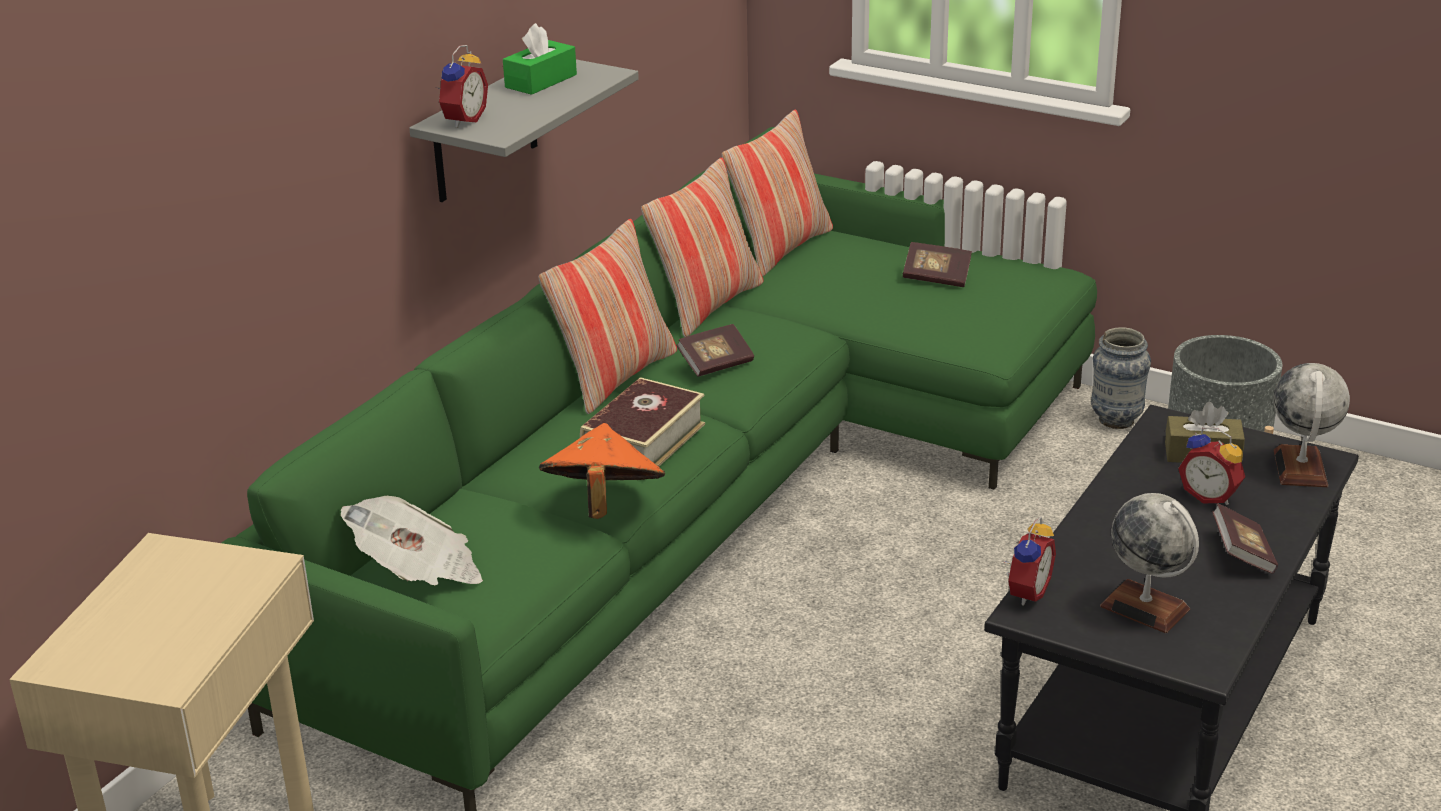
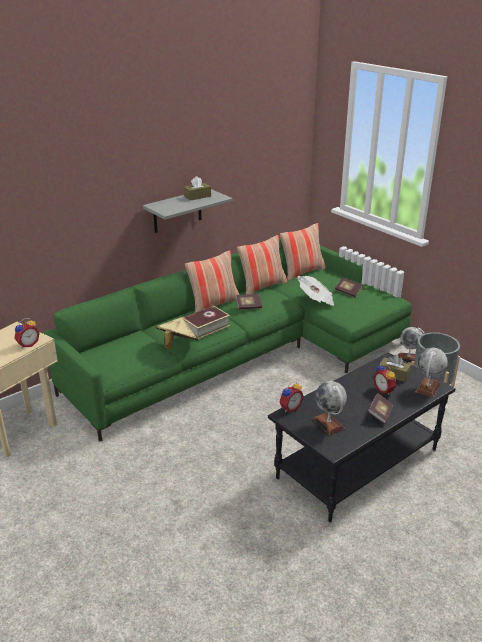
camera: 20 degrees right, 0 degrees up
newspaper [341,496,483,586] -> newspaper moved to [297,276,334,306]
alarm clock [437,45,488,128] -> alarm clock moved to [14,318,40,348]
green tissue box [503,23,577,95] -> brown tissue box [184,176,211,201]
orange hat [539,423,665,519] -> beige hat [156,317,198,349]
vase [1091,327,1151,429] -> globe [398,327,425,363]

